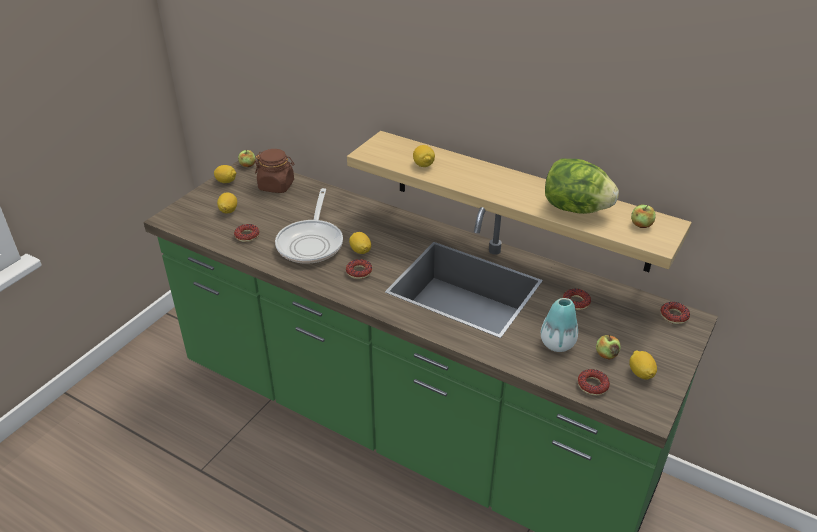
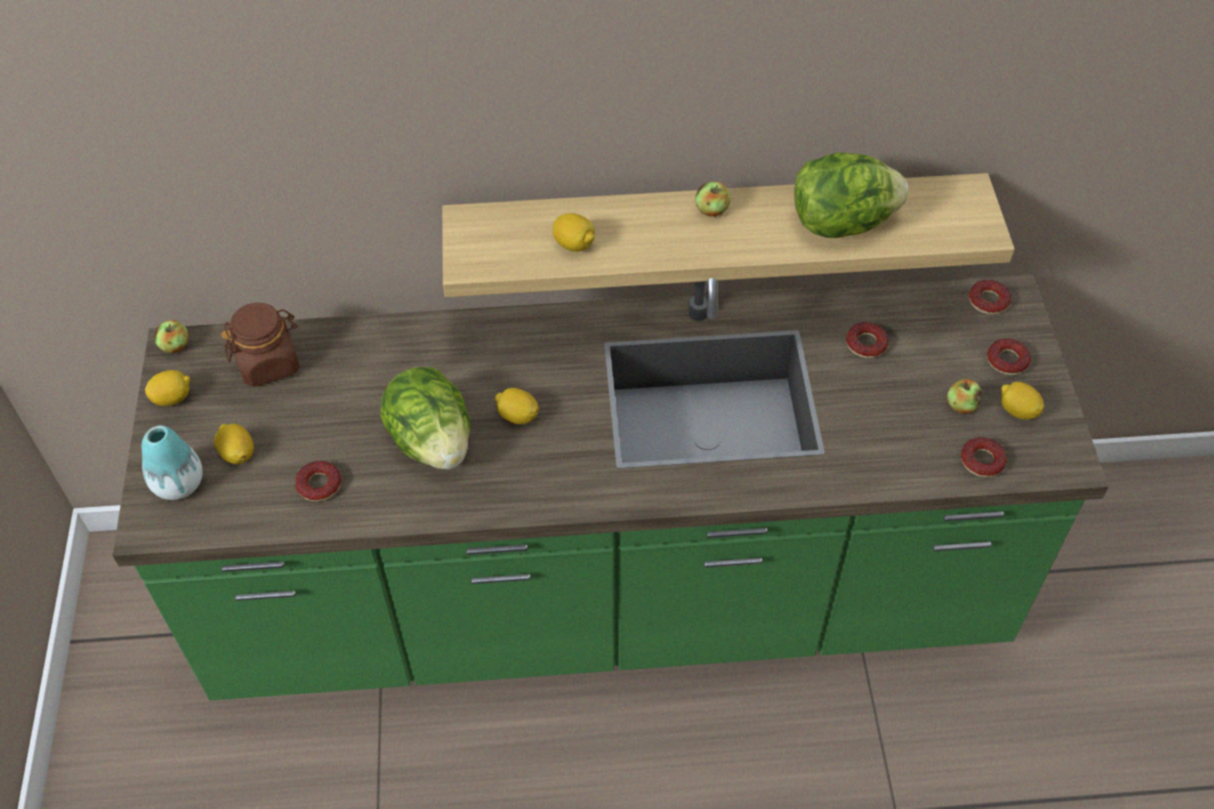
camera: 35 degrees left, 15 degrees up
frying pan [275,188,343,264] -> lettuce [380,367,470,469]
donut [346,259,372,279] -> donut moved to [987,338,1031,375]
vase [541,298,578,352] -> vase moved to [142,425,203,500]
apple [631,204,656,228] -> apple moved to [695,182,731,217]

